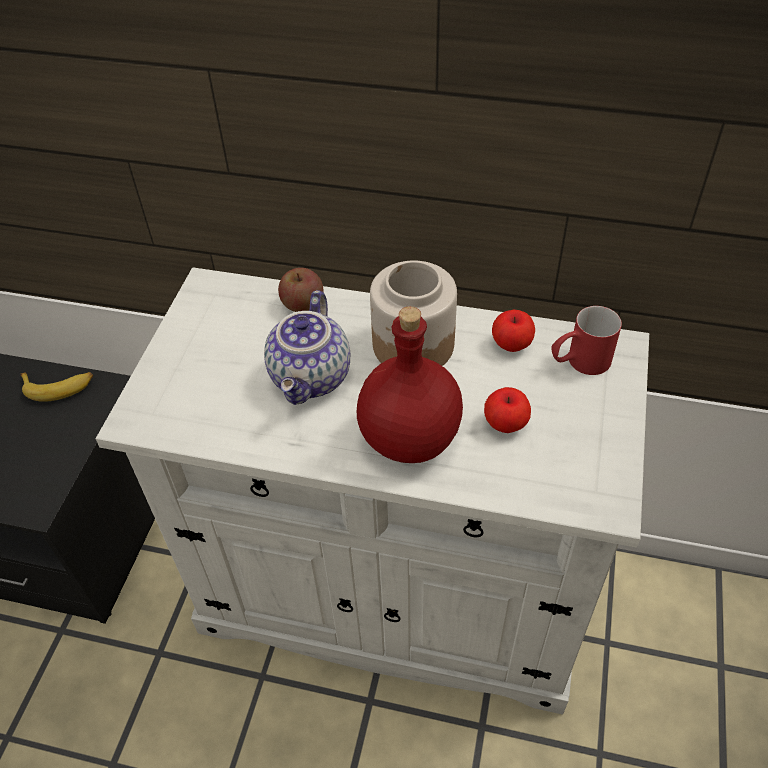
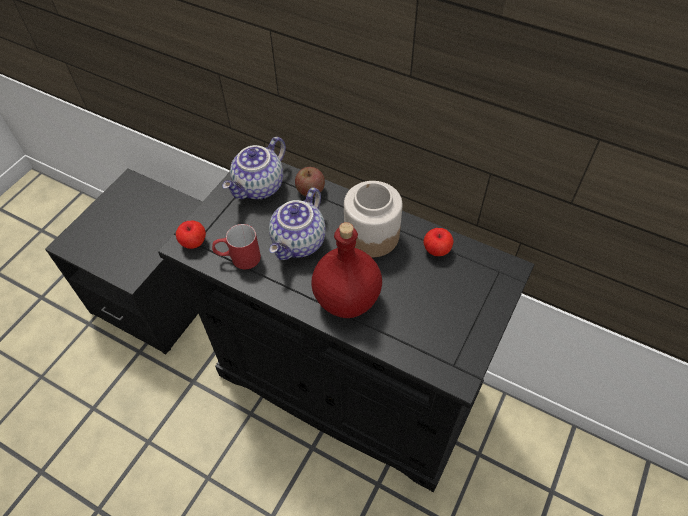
camera: 15 degrees right, 5 degrees up
banana [20,372,93,402] -> none
white cabinet [95,267,649,715] -> black cabinet [158,162,535,492]
apple [484,387,531,433] -> apple moved to [176,221,206,249]
red mug [551,306,622,375] -> red mug moved to [212,224,261,269]
none -> teapot [222,137,286,199]

